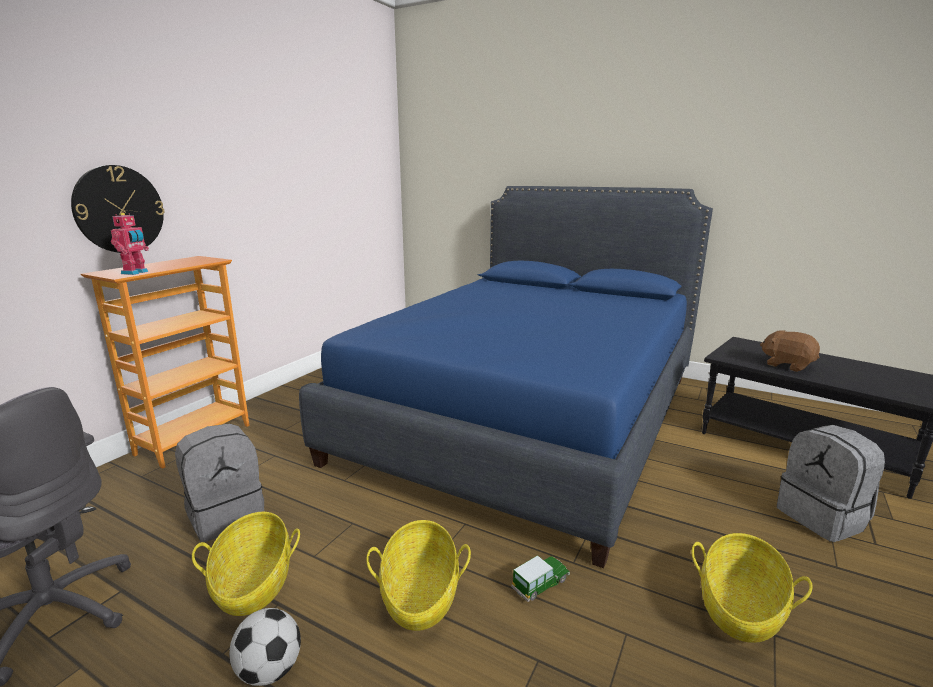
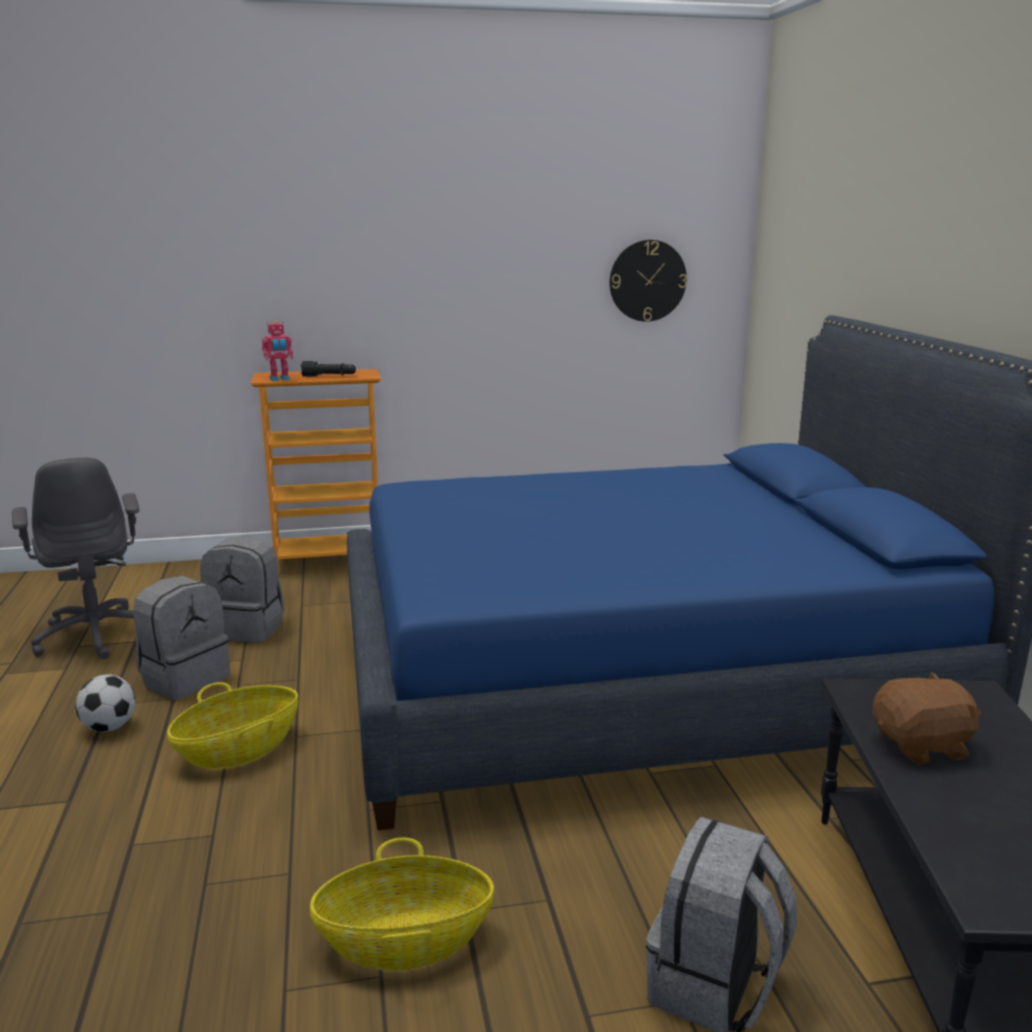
camera: 50 degrees right, 0 degrees up
wall clock [71,165,164,253] -> wall clock moved to [610,240,687,322]
basket [192,512,300,616] -> grey backpack [133,576,230,700]
toy car [511,555,570,602] -> none
brown plush toy [760,330,820,372] -> brown plush toy turned 75 degrees clockwise [873,672,981,764]
none -> black flashlight [301,361,356,377]

